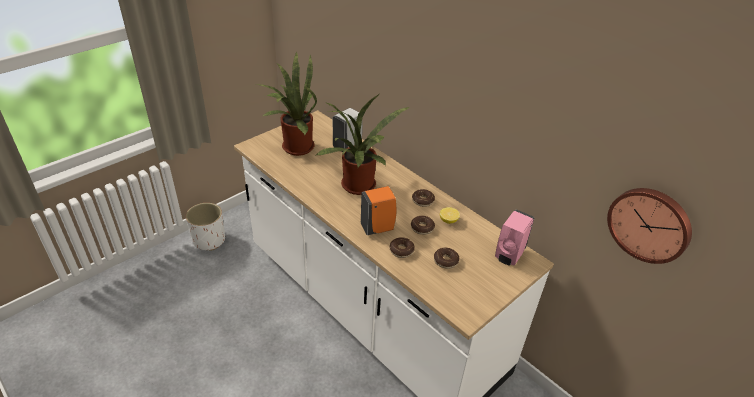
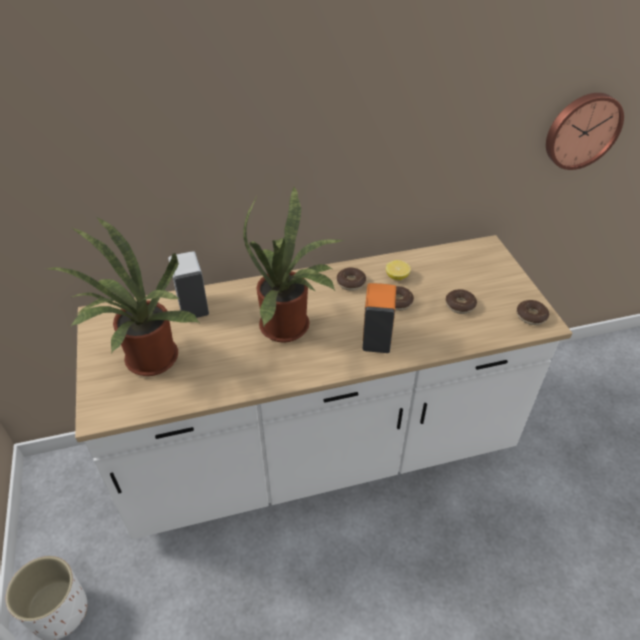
camera: 60 degrees left, 5 degrees up
donut [390,237,415,258] -> donut moved to [517,300,549,325]
pink soap dispenser [495,210,535,266] -> none

